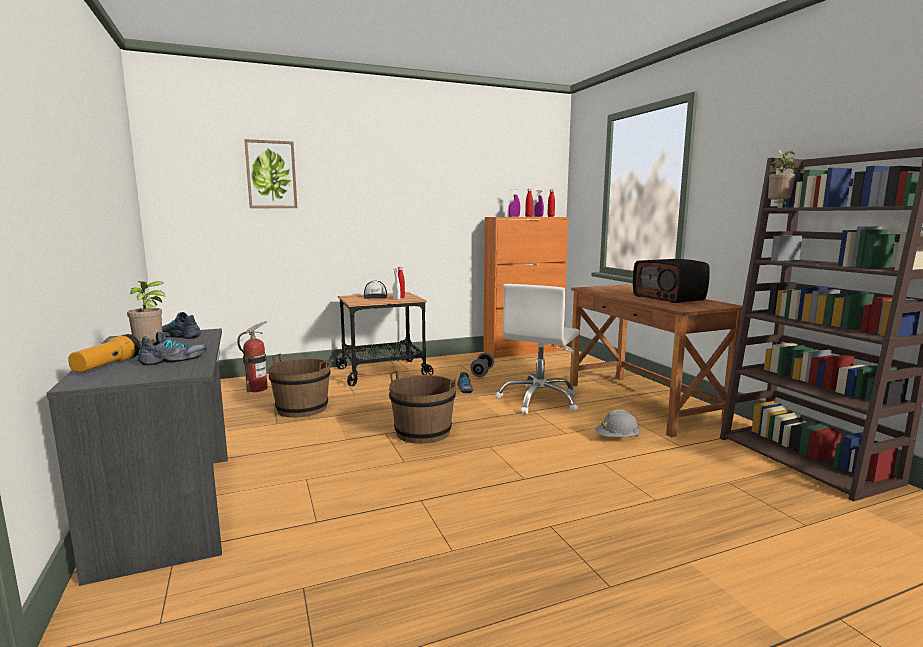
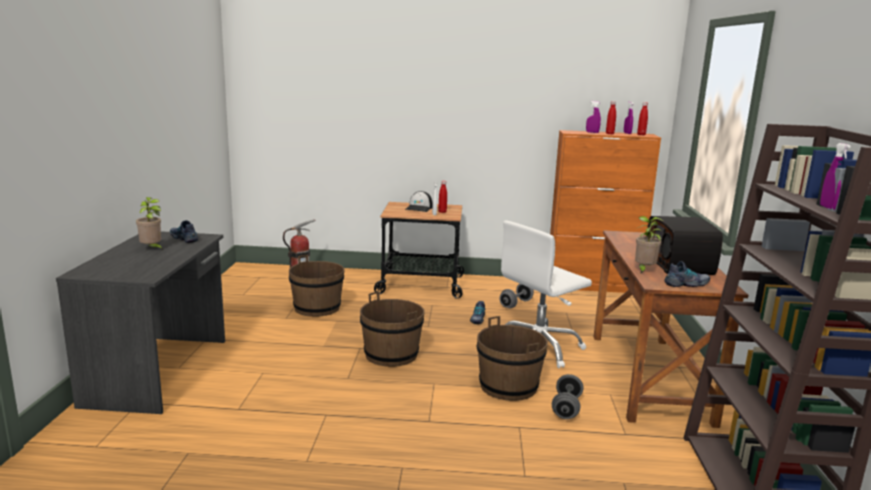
camera: 25 degrees right, 5 degrees up
flashlight [68,334,141,372] -> none
shoe [138,332,207,365] -> shoe moved to [664,261,710,287]
picture [244,139,297,208] -> none
grey hard hat [595,410,640,437] -> grey dumbbell [552,374,583,419]
potted plant [768,149,797,207] -> potted plant moved to [635,216,663,274]
none -> brown bucket [477,316,548,401]
none -> purple spray bottle [820,143,851,210]

